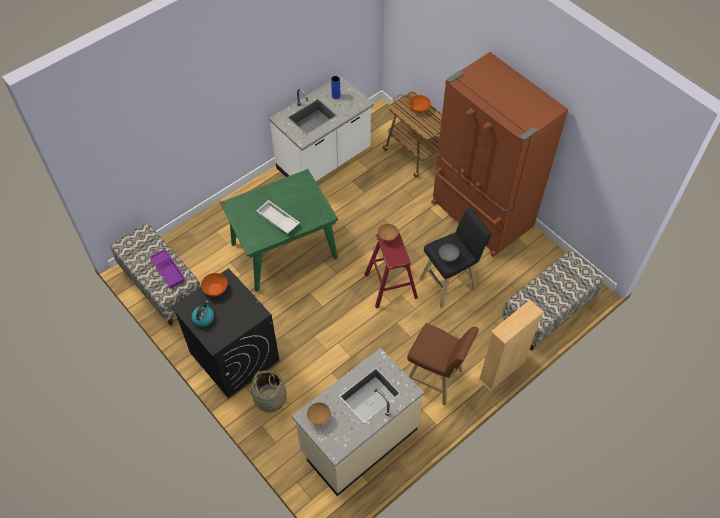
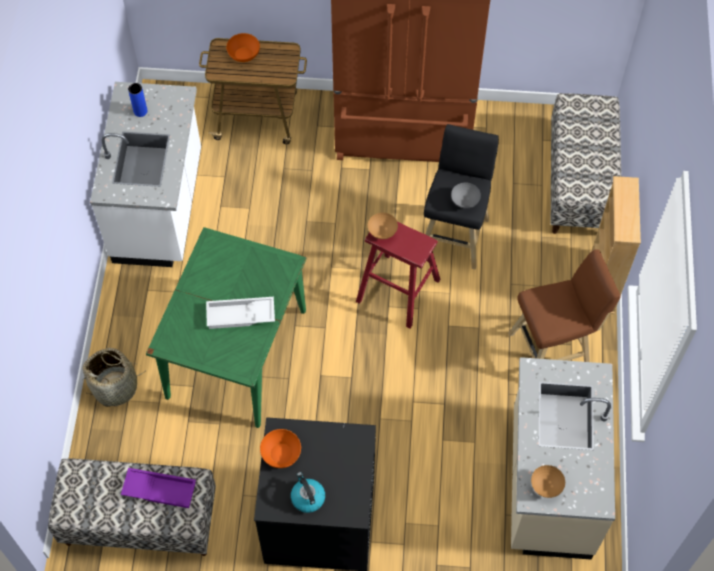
camera: 45 degrees left, 5 degrees up
basket [251,370,290,412] -> basket moved to [82,348,147,407]

